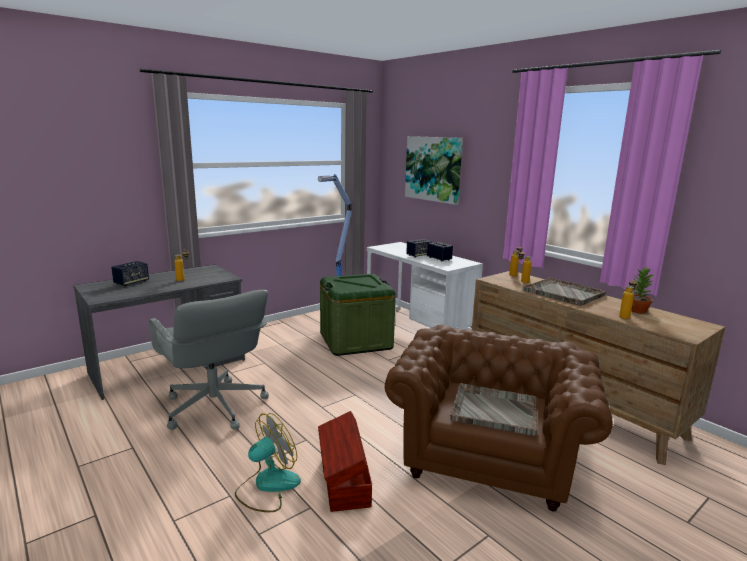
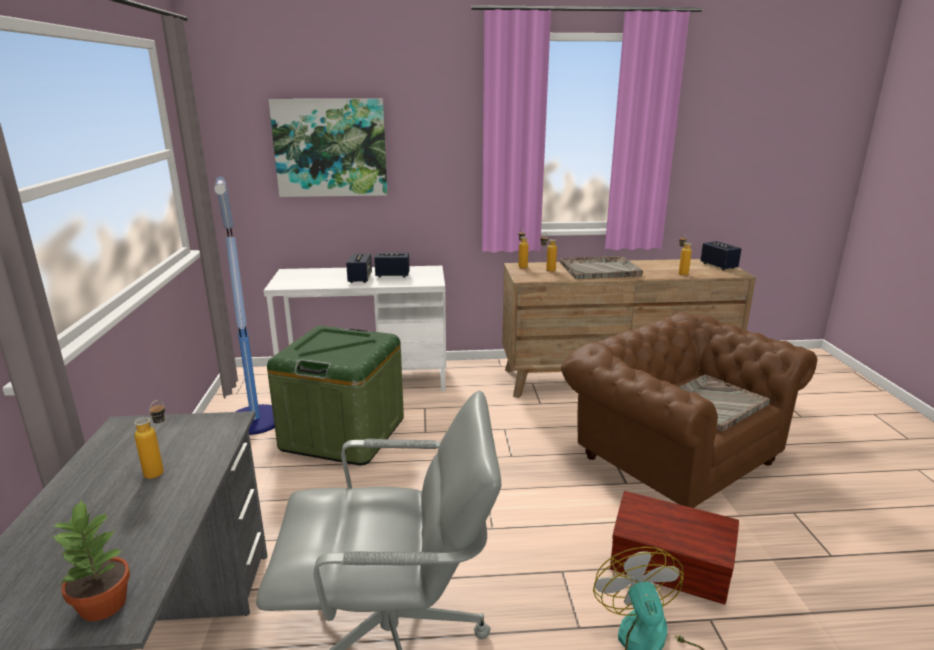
camera: 55 degrees left, 5 degrees up
speaker [111,261,149,286] -> speaker moved to [700,241,741,270]
potted plant [631,267,655,313] -> potted plant moved to [51,500,130,621]

